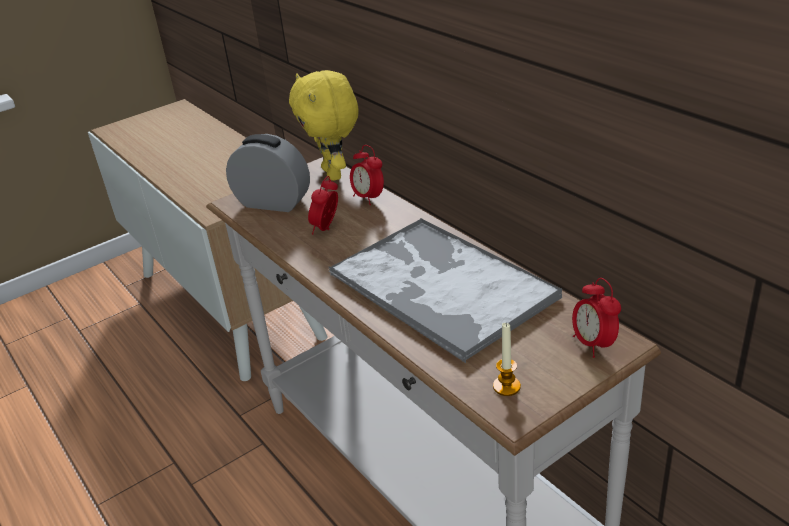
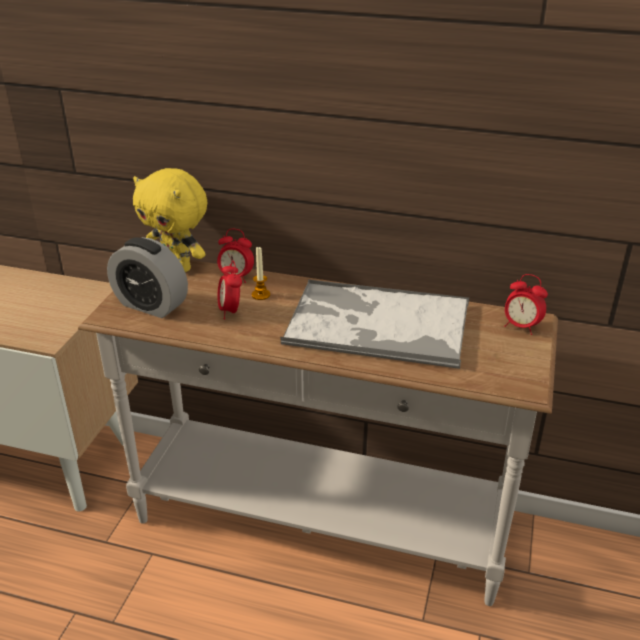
camera: 40 degrees left, 0 degrees up
alarm clock [226,134,310,212] -> alarm clock turned 135 degrees counterclockwise [107,237,188,318]
candle [493,323,521,396] -> candle moved to [252,246,270,300]

